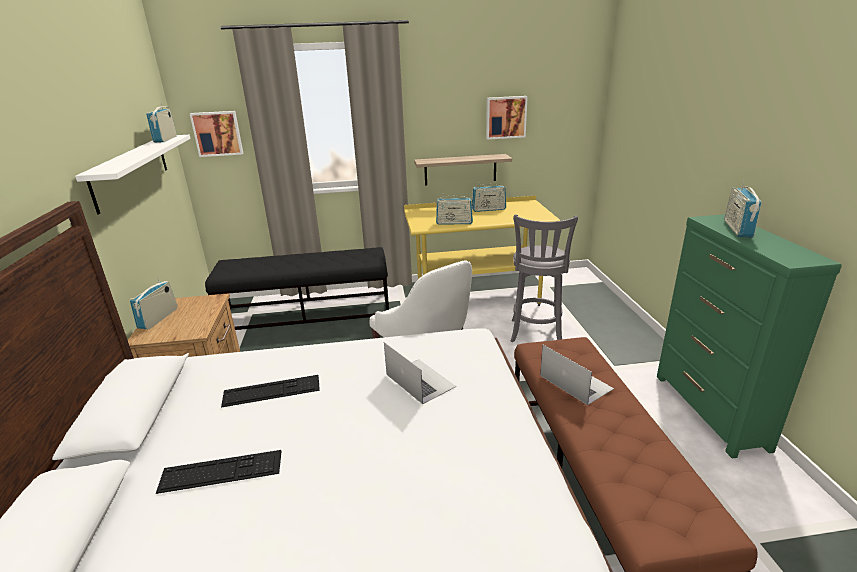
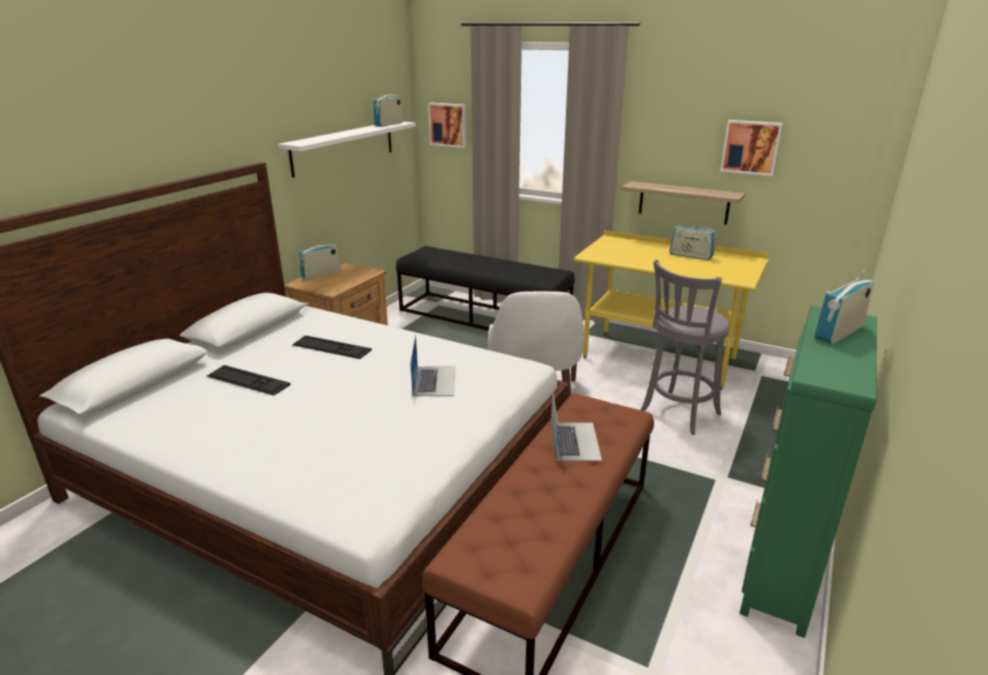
camera: 35 degrees right, 0 degrees up
radio [436,193,473,225] -> none

